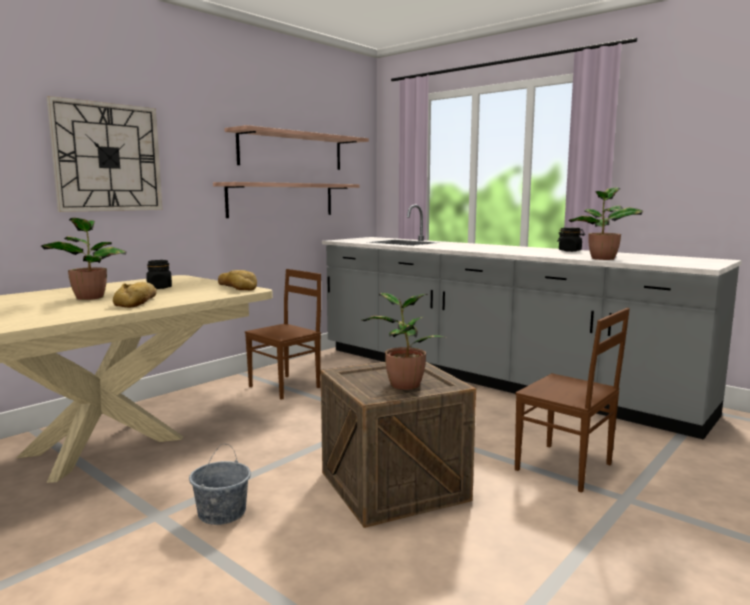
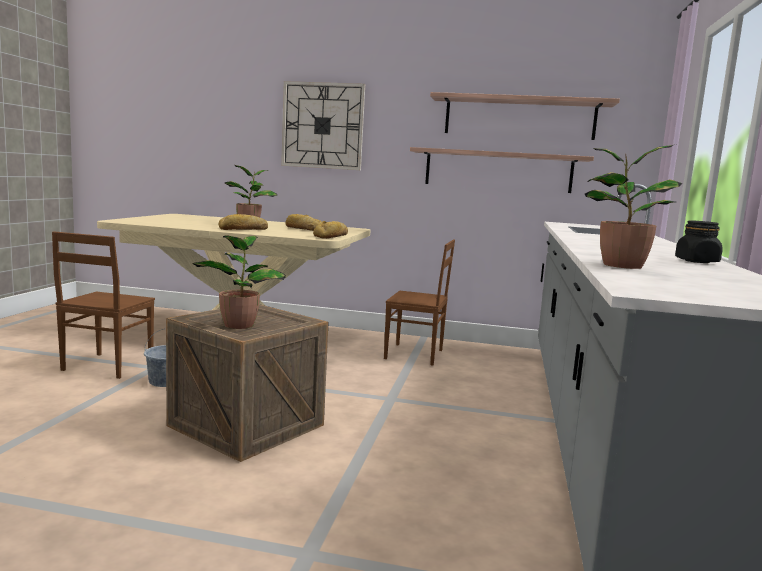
camera: 60 degrees right, 0 degrees up
black jar [146,260,172,289] -> bread [286,214,322,231]
brown chair [515,308,630,493] -> brown chair moved to [52,231,155,379]

